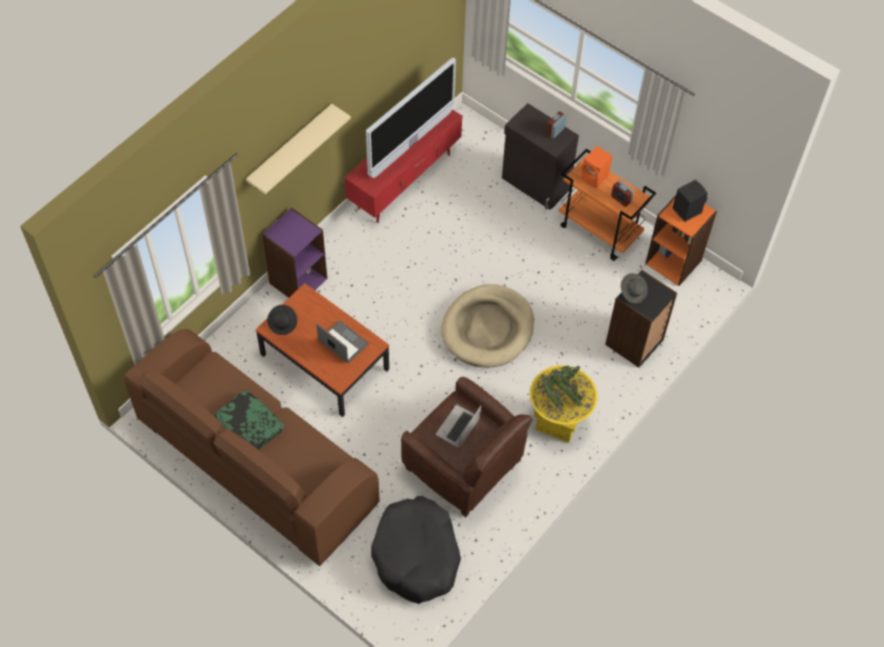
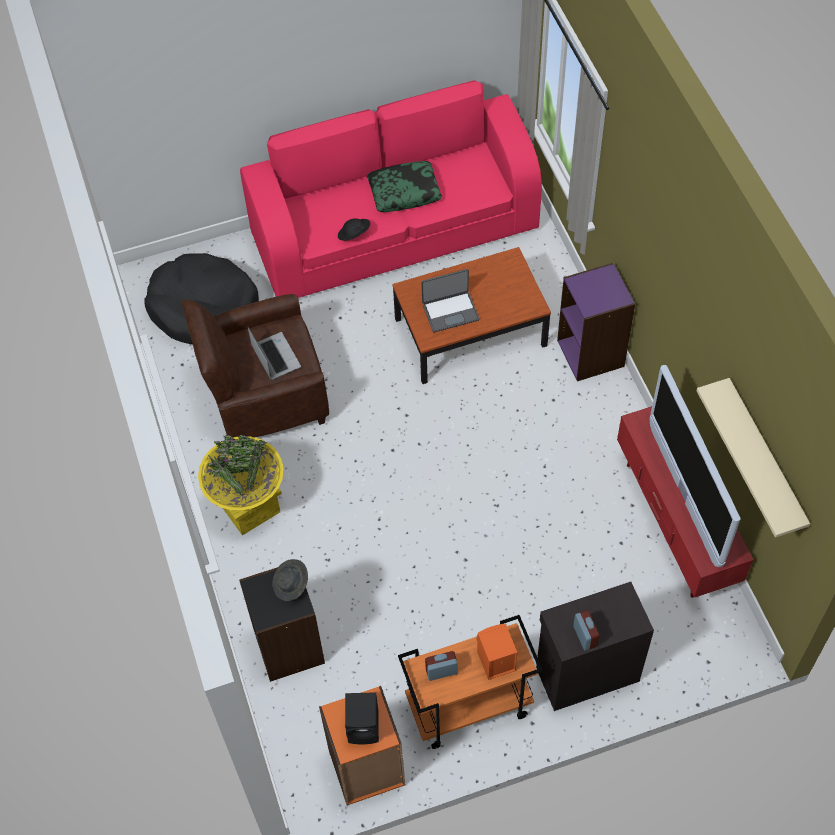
camera: 125 degrees right, 0 degrees up
brown sofa [124,329,380,566] -> pink sofa [240,80,542,298]
beige shelf [246,104,351,194] -> beige shelf moved to [696,378,810,538]
black hat [267,305,297,335] -> black hat moved to [338,218,370,241]
beige dog bed [441,284,534,368] -> none

